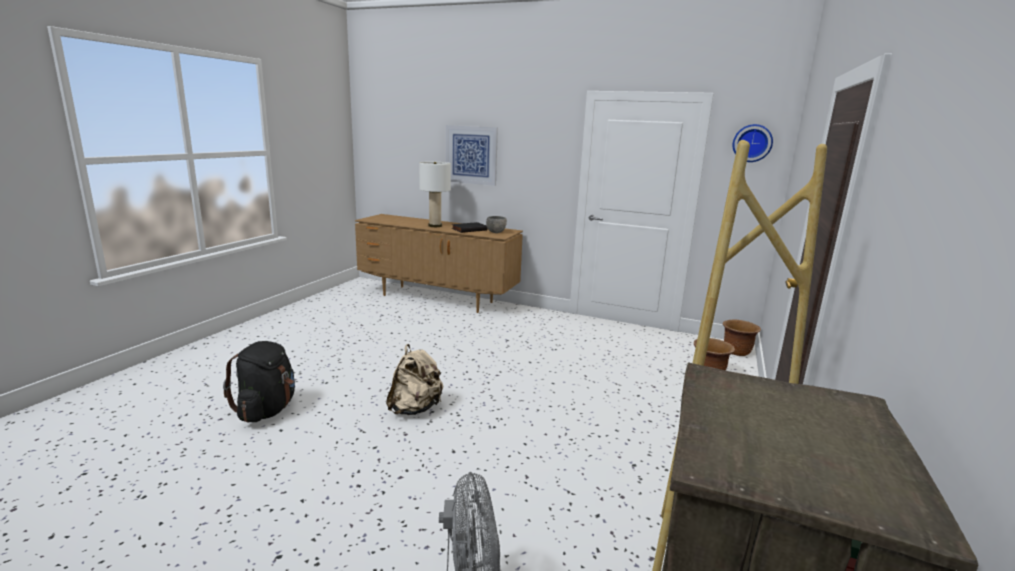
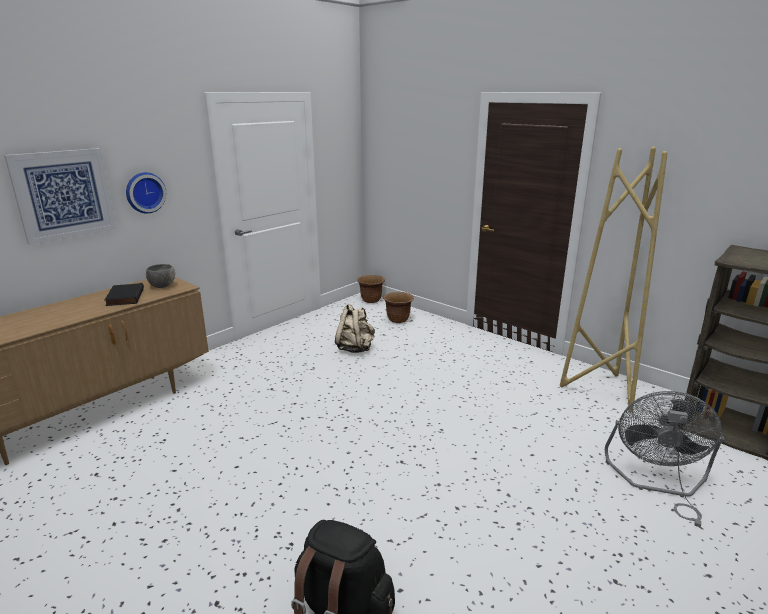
camera: 70 degrees left, 5 degrees up
beige backpack [386,344,443,415] -> beige backpack moved to [335,304,375,353]
white table lamp [419,162,451,227] -> none
wall clock [733,124,773,162] -> wall clock moved to [126,172,166,214]

